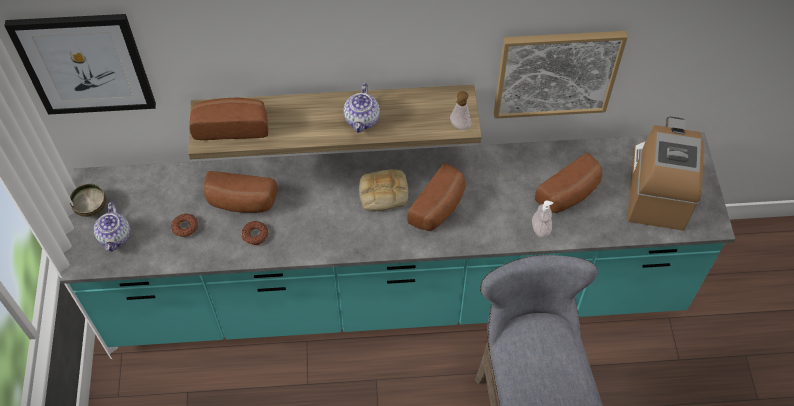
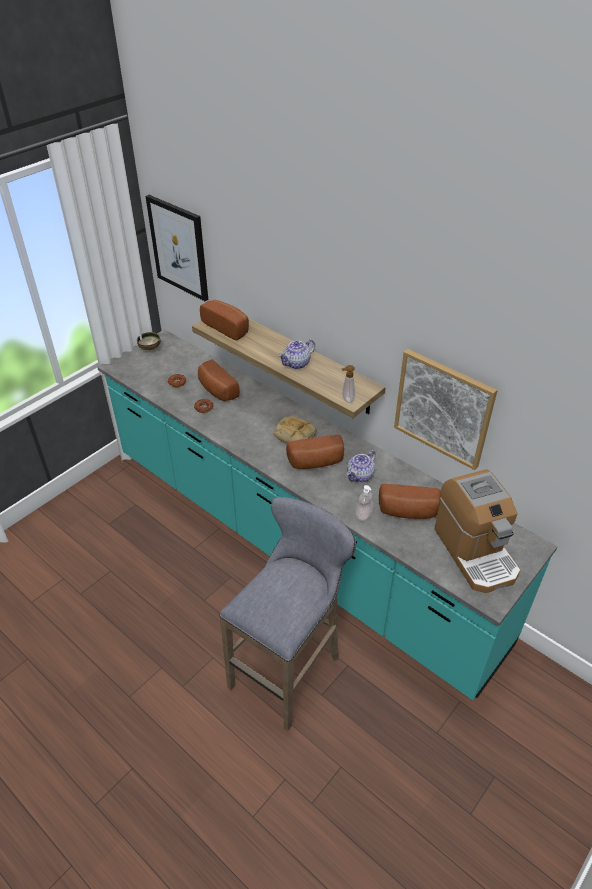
camera: 45 degrees right, 15 degrees down
teapot [94,202,130,252] -> teapot moved to [347,450,376,482]
coffee machine [627,116,704,231] -> coffee machine turned 105 degrees clockwise [435,469,521,593]

